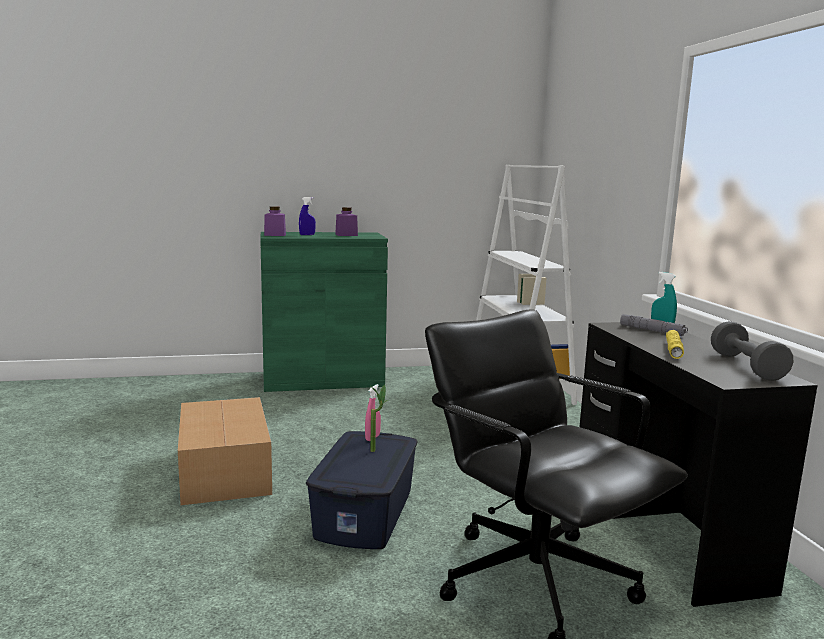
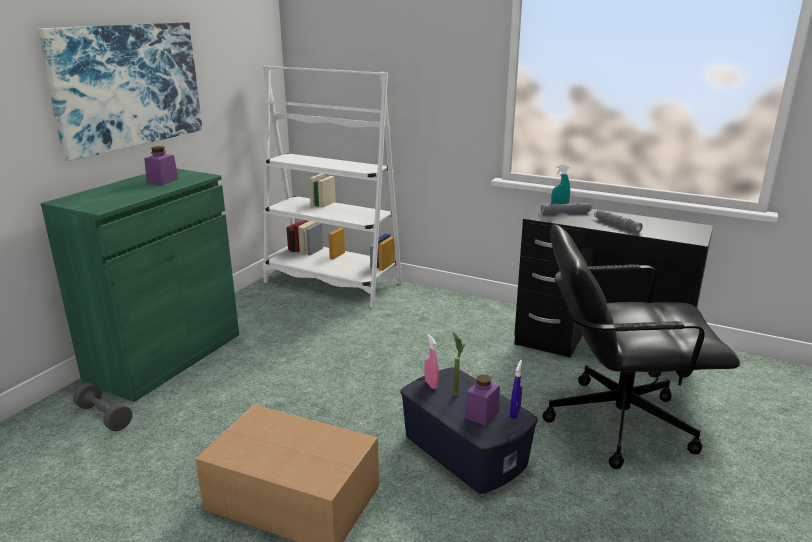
camera: 50 degrees left, 10 degrees up
purple jar [264,206,286,236] -> purple jar moved to [464,375,500,426]
blue spray bottle [299,197,316,235] -> blue spray bottle moved to [510,360,522,419]
yellow flashlight [666,330,684,359] -> grey flashlight [594,210,643,232]
grey dumbbell [711,321,793,381] -> grey dumbbell moved to [73,382,133,431]
none -> picture [37,22,202,161]

